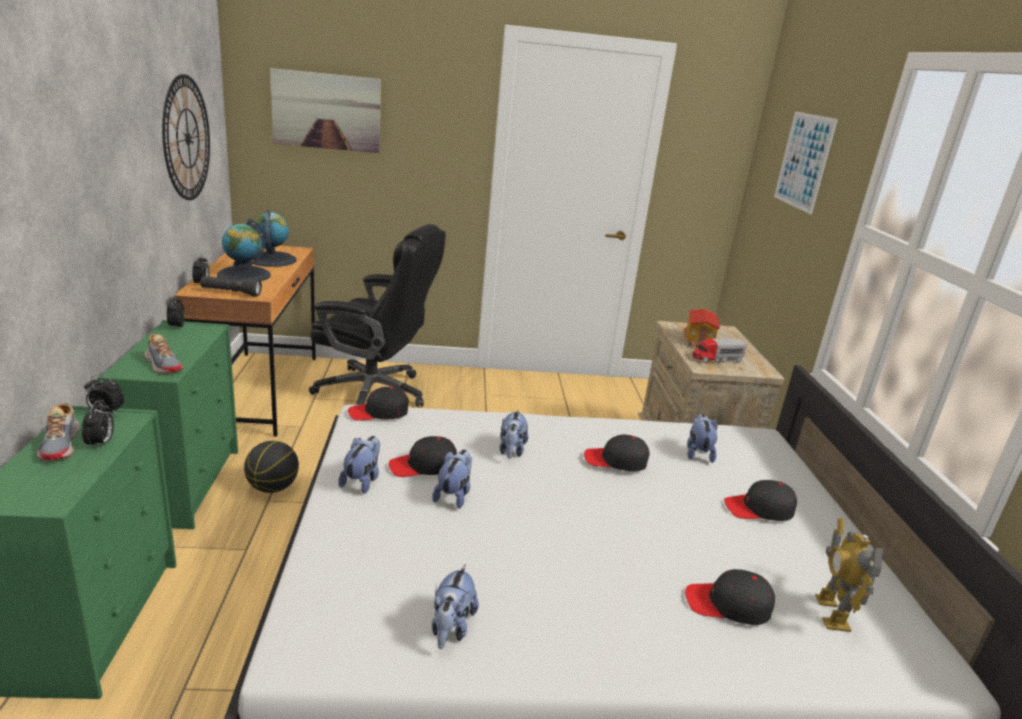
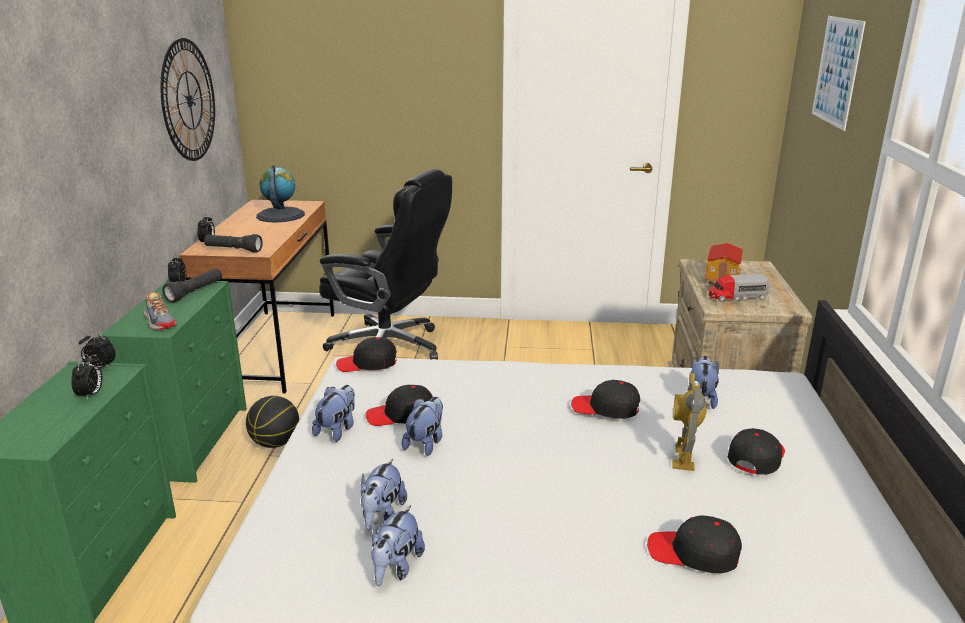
camera: 10 degrees right, 0 degrees up
shoe [37,403,80,460] -> none
globe [217,218,271,281] -> none
picture [270,68,381,153] -> none
plush toy [500,410,528,459] -> plush toy moved to [361,459,407,530]
black cap [724,480,797,521] -> black cap turned 120 degrees clockwise [728,428,785,475]
toy robot [815,518,883,632] -> toy robot moved to [672,373,707,471]
none -> black flashlight [162,269,222,302]

